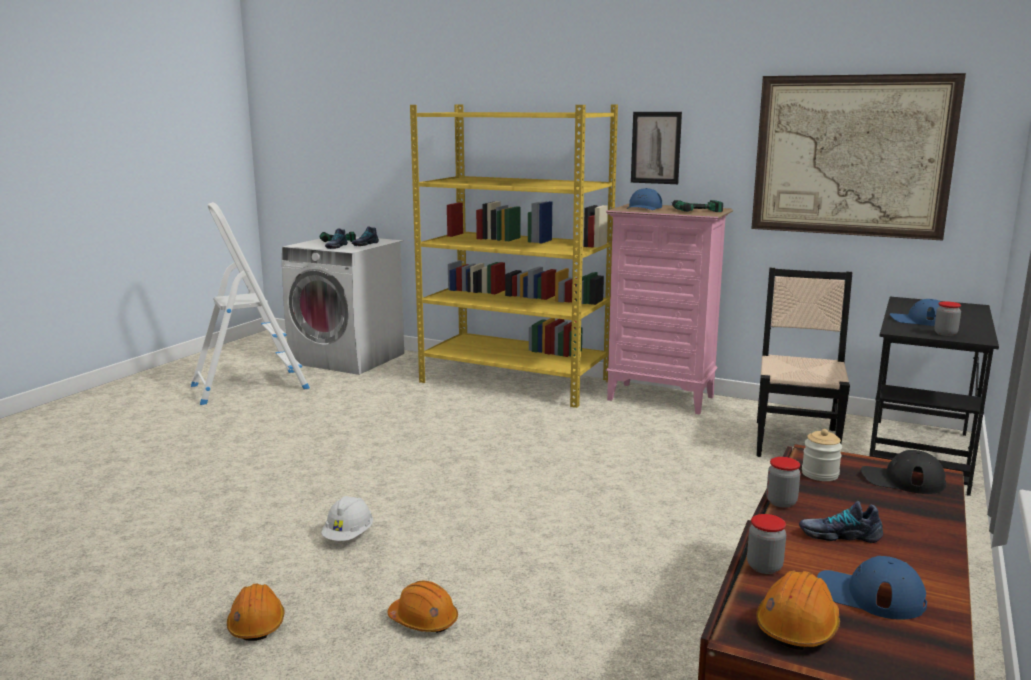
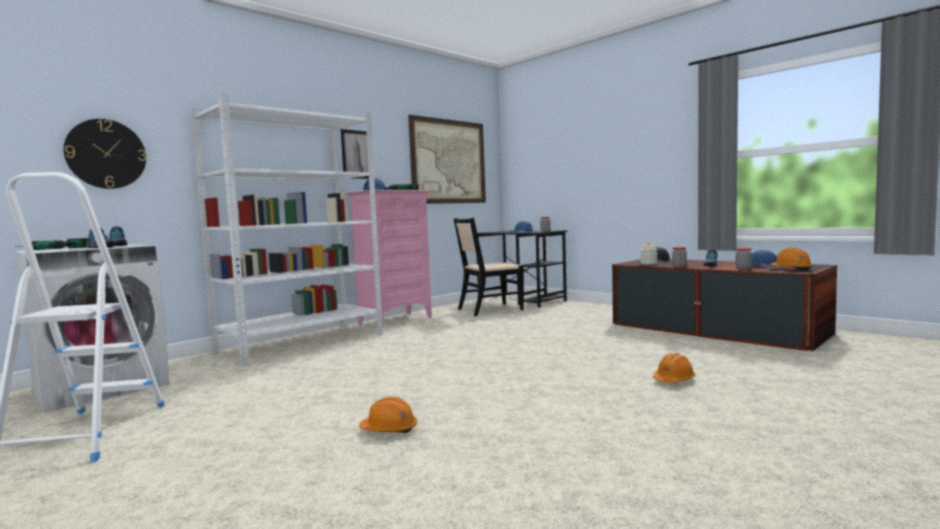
camera: 70 degrees left, 10 degrees down
orange hard hat [227,583,285,641] -> orange hard hat moved to [359,397,417,434]
white hard hat [321,496,373,541] -> none
yellow bookcase [410,105,618,408] -> white bookcase [191,93,383,366]
chair [757,268,853,457] -> chair turned 60 degrees counterclockwise [454,218,524,316]
none -> wall clock [63,119,146,189]

